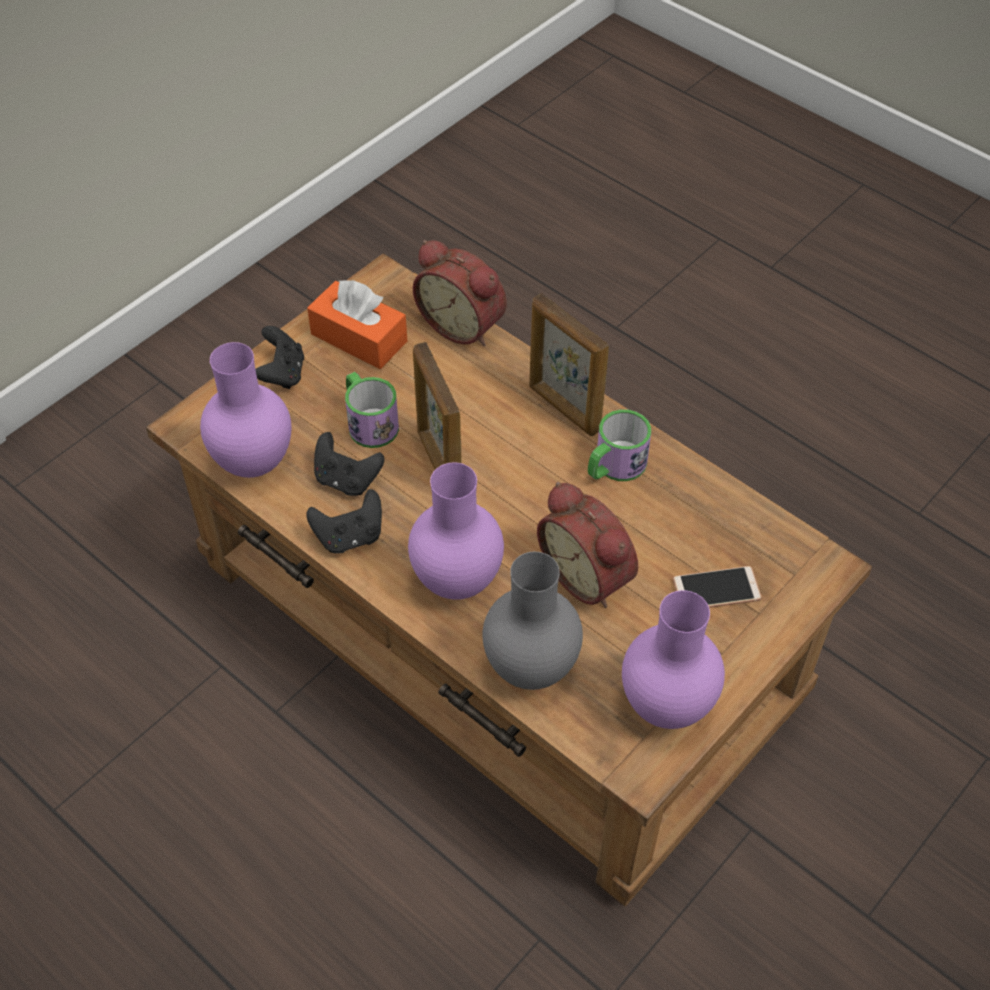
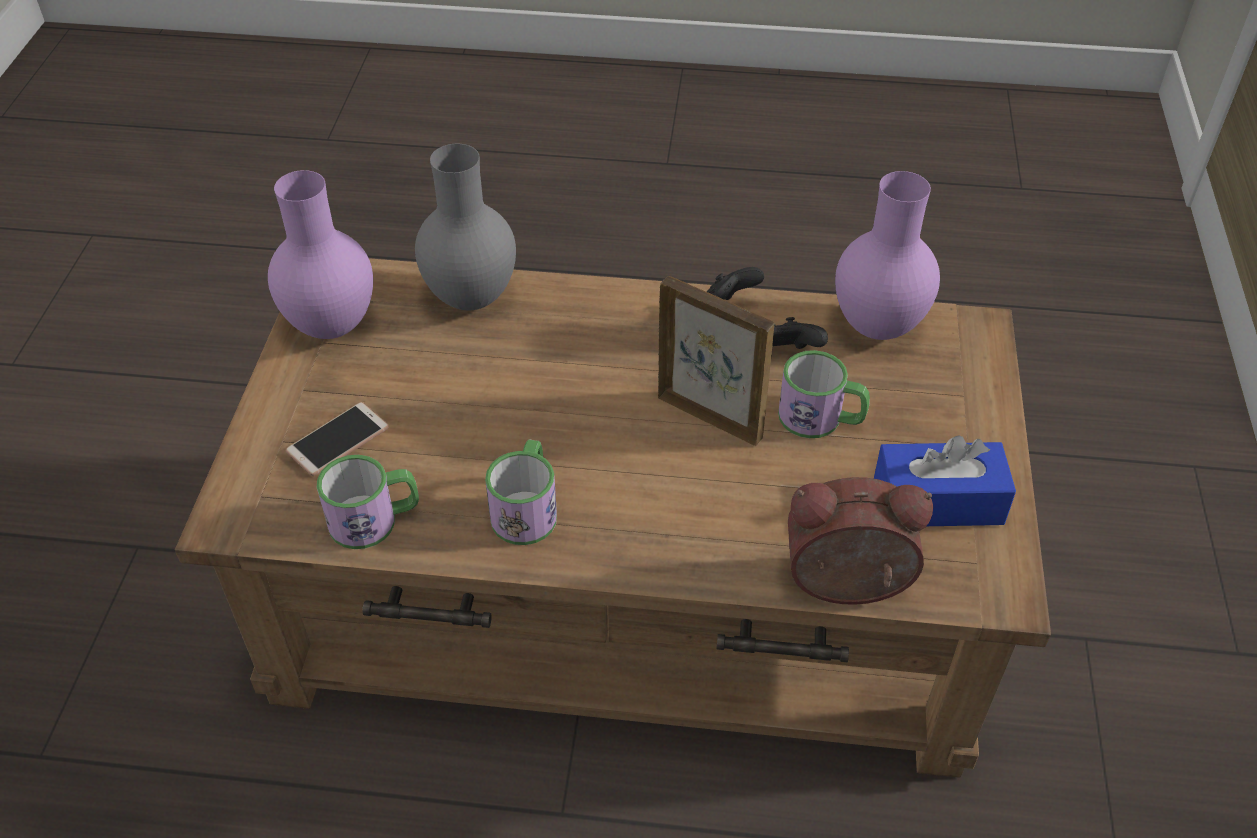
camera: 145 degrees right, 5 degrees down
black game controller [255,326,304,389] -> none
orange tissue box [307,280,408,369] -> blue tissue box [874,435,1016,526]
purple vase [408,462,504,600] -> none
picture frame [529,293,609,436] -> none
alarm clock [537,482,638,608] -> none
none -> mug [317,455,419,549]

